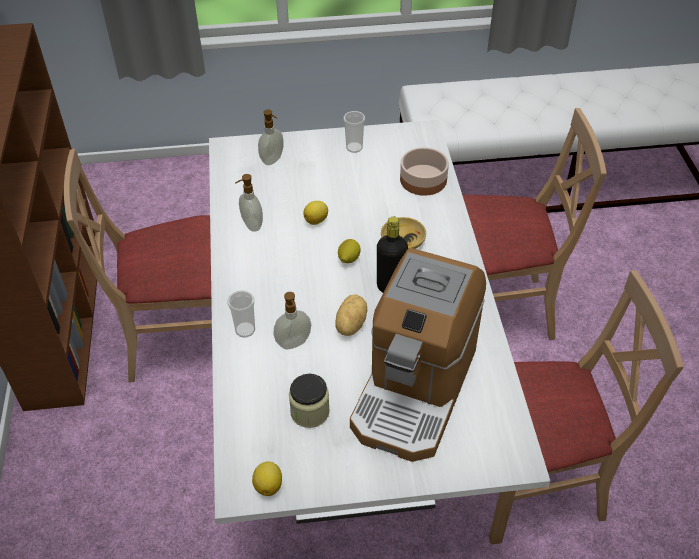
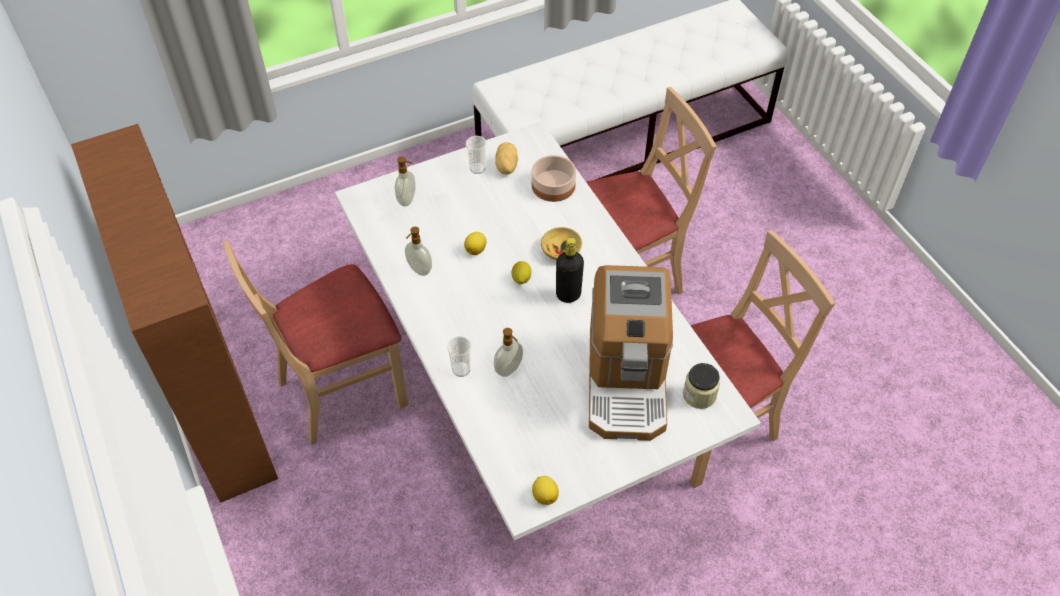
camera: 20 degrees left, 5 degrees up
jar [289,374,330,428] -> jar moved to [683,363,720,409]
potato [335,294,367,336] -> potato moved to [495,142,518,174]

